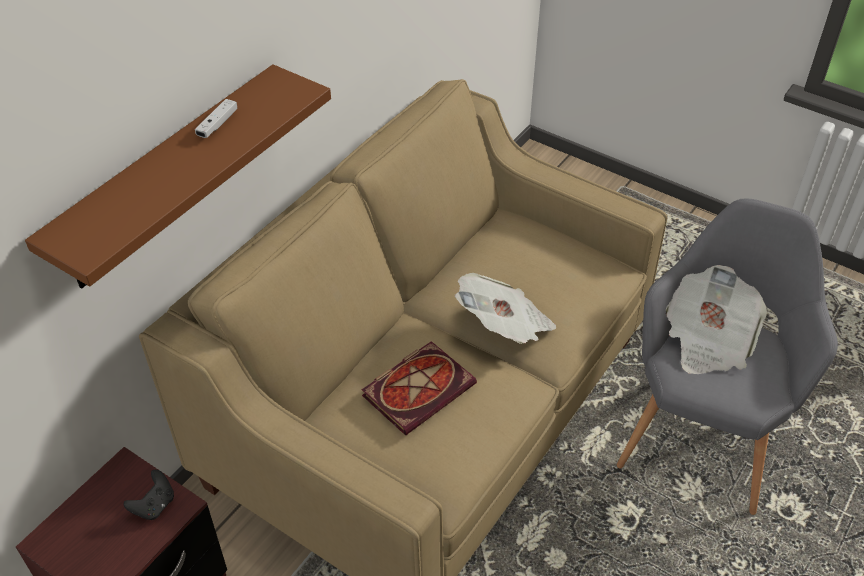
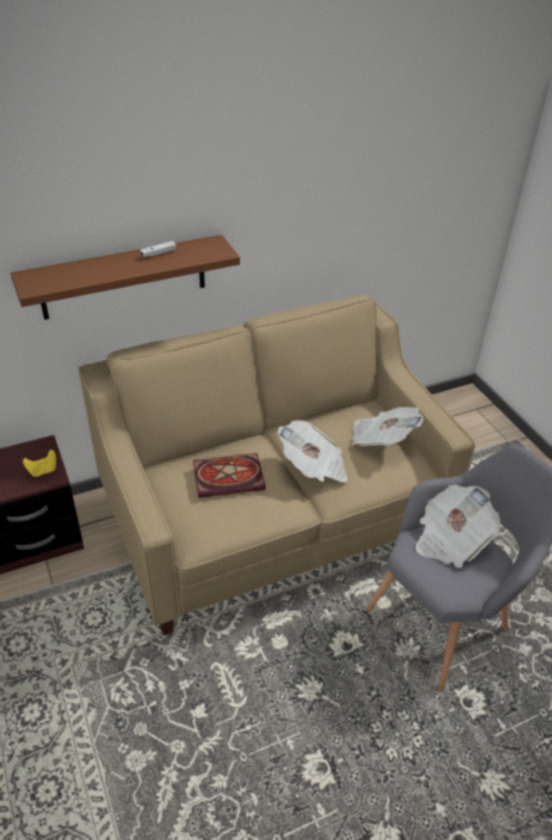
camera: 30 degrees right, 5 degrees down
black game controller [123,469,174,520] -> yellow game controller [23,450,56,477]
none -> newspaper [351,407,423,446]

